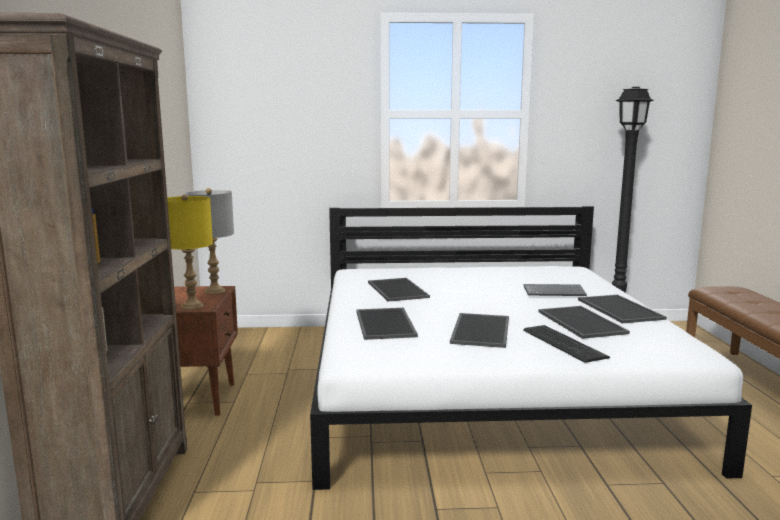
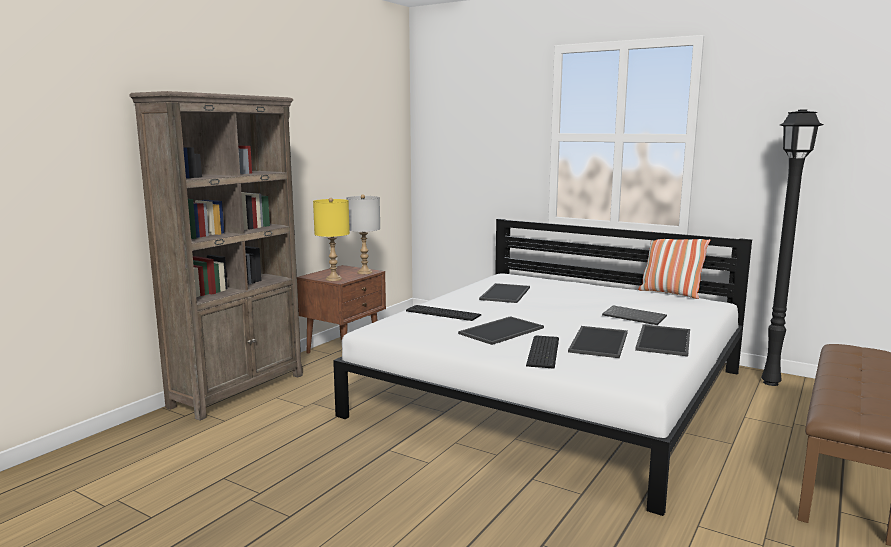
camera: 35 degrees right, 0 degrees up
tray [356,308,418,340] -> keyboard [406,305,482,321]
none -> pillow [638,239,710,299]

